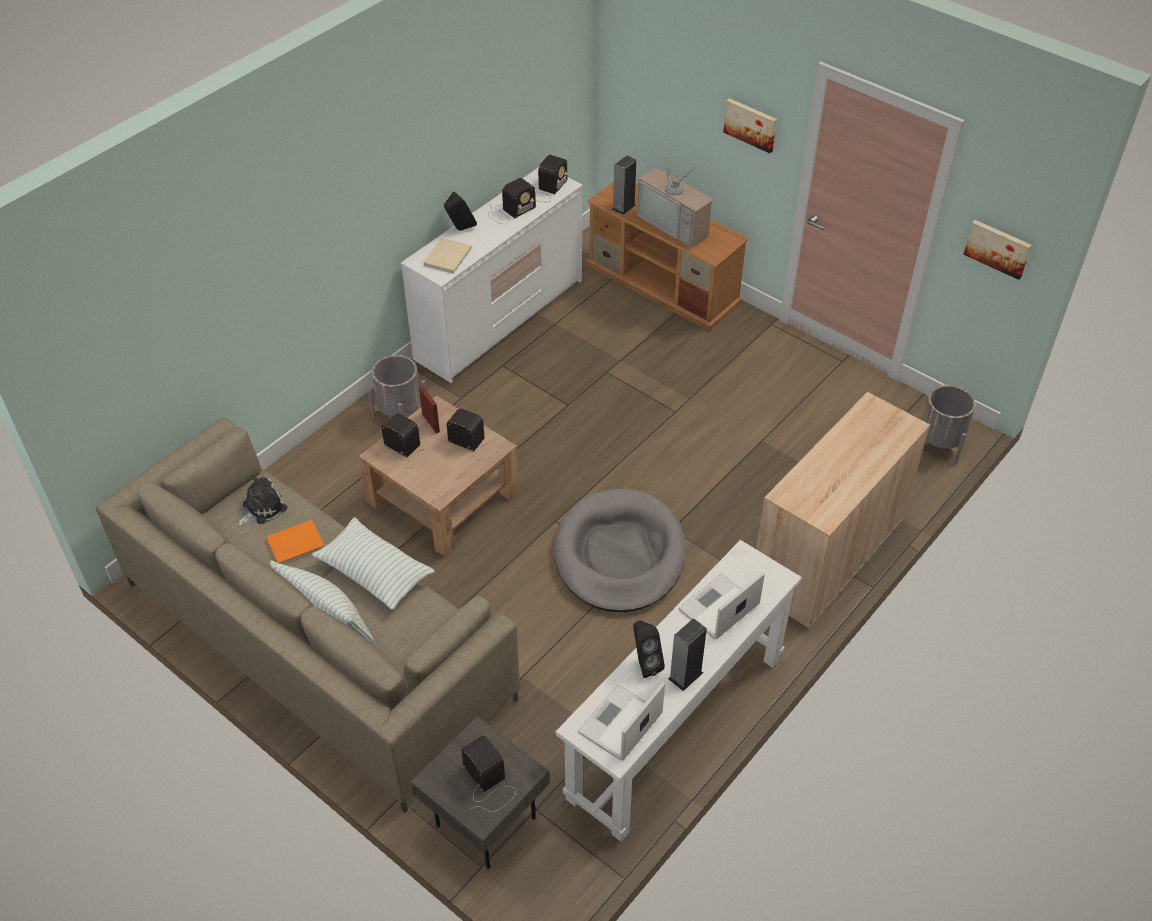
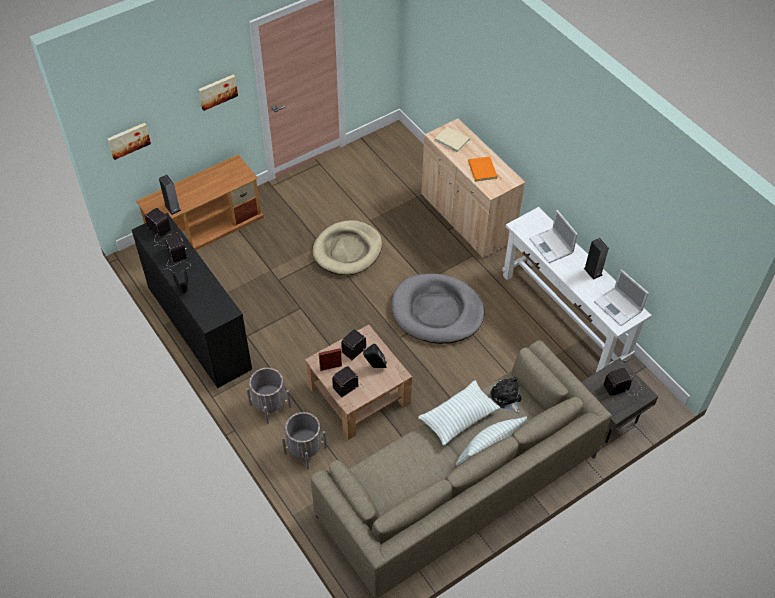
camera: 75 degrees left, 5 degrees up
plush toy [237,475,287,526] -> plush toy moved to [490,377,522,413]
orange book [266,520,325,564] -> orange book moved to [468,156,497,181]
white dresser [401,167,583,383] -> black dresser [132,213,252,388]
beige book [423,238,472,274] -> beige book moved to [435,126,470,152]
black speaker [633,621,665,678] -> black speaker moved to [363,344,387,368]
television [636,146,712,248] -> none
grey planter [922,385,976,464] -> grey planter moved to [282,412,327,469]
picture [963,220,1032,280] -> picture moved to [107,123,151,160]
none -> beige dog bed [313,220,382,275]

